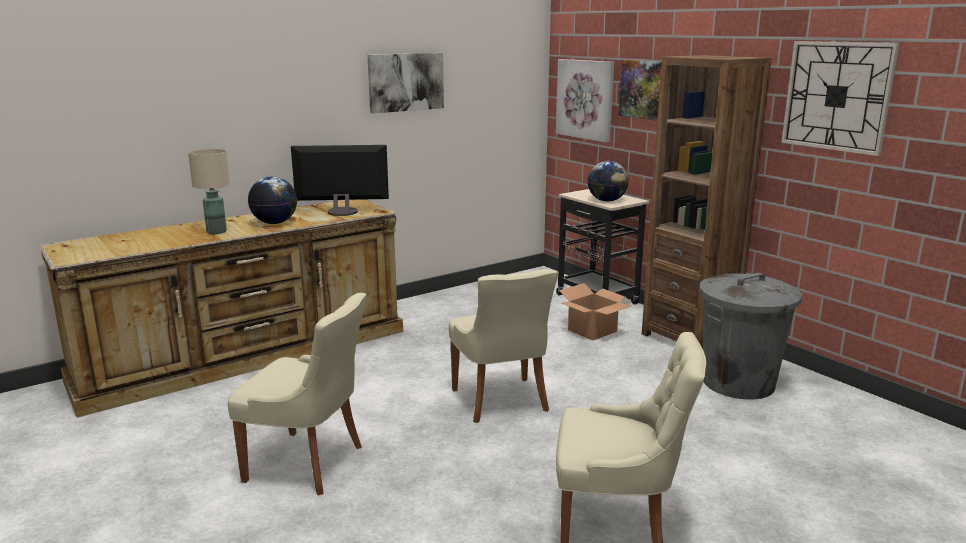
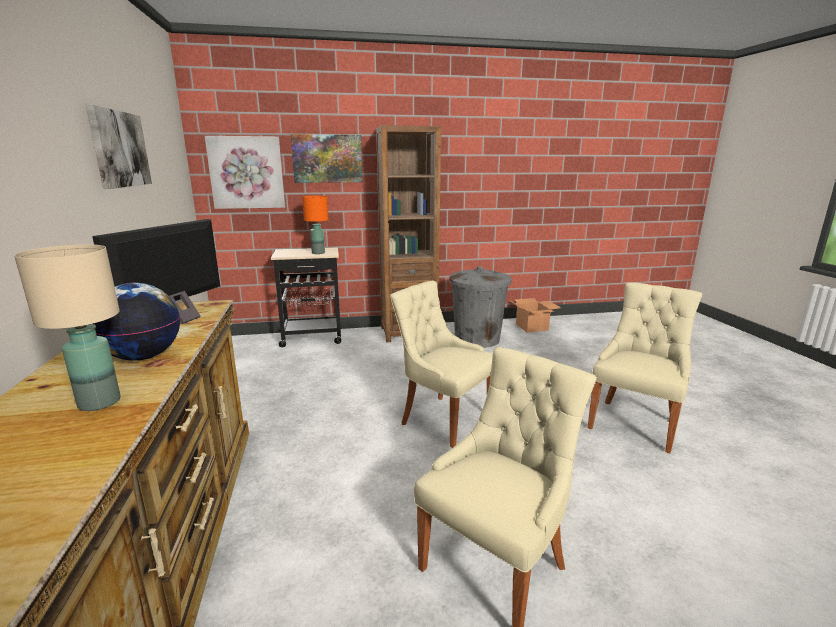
camera: 65 degrees left, 0 degrees up
beige chair [449,269,559,423] -> beige chair turned 150 degrees counterclockwise [390,281,493,448]
cardboard box [559,283,631,341] -> cardboard box moved to [509,298,561,332]
globe [587,161,629,202] -> orange table lamp [302,196,329,254]
wall clock [781,41,900,156] -> none

